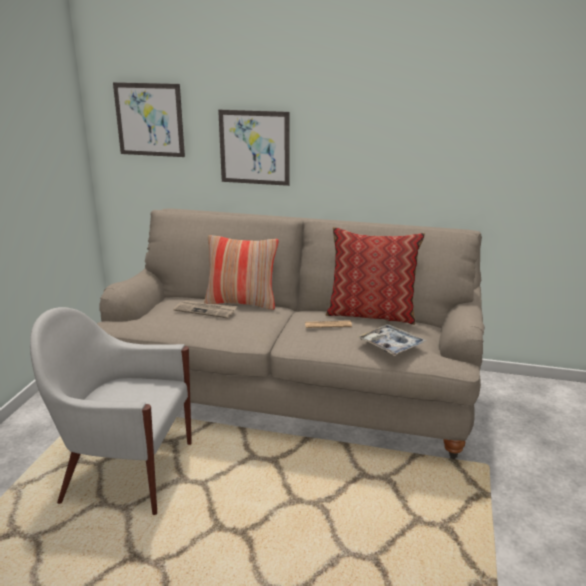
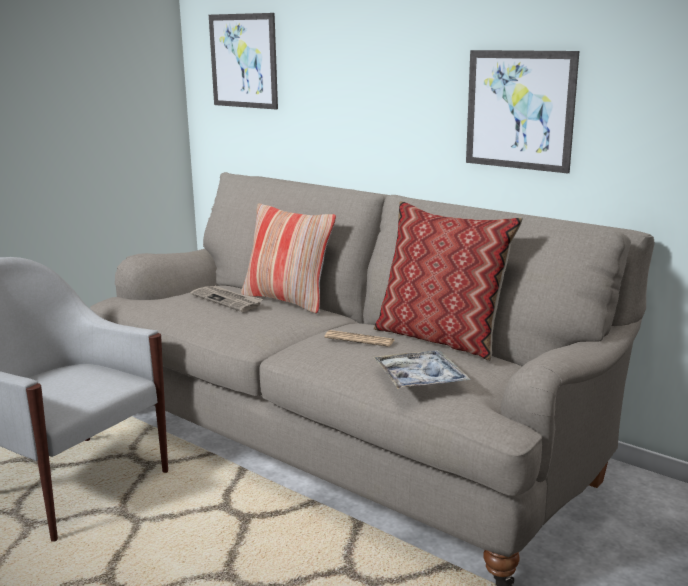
camera: 25 degrees right, 5 degrees down
picture [218,110,290,186] -> picture moved to [466,50,579,173]

